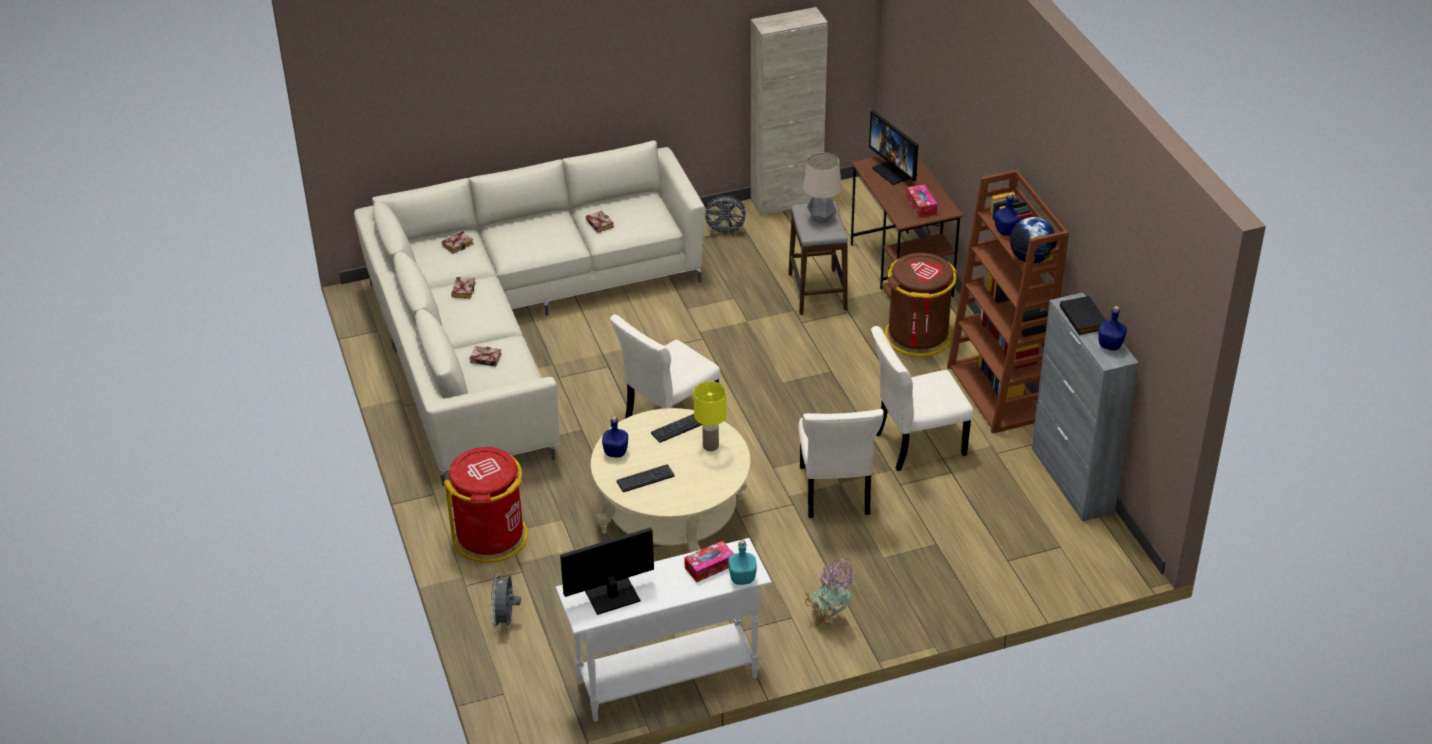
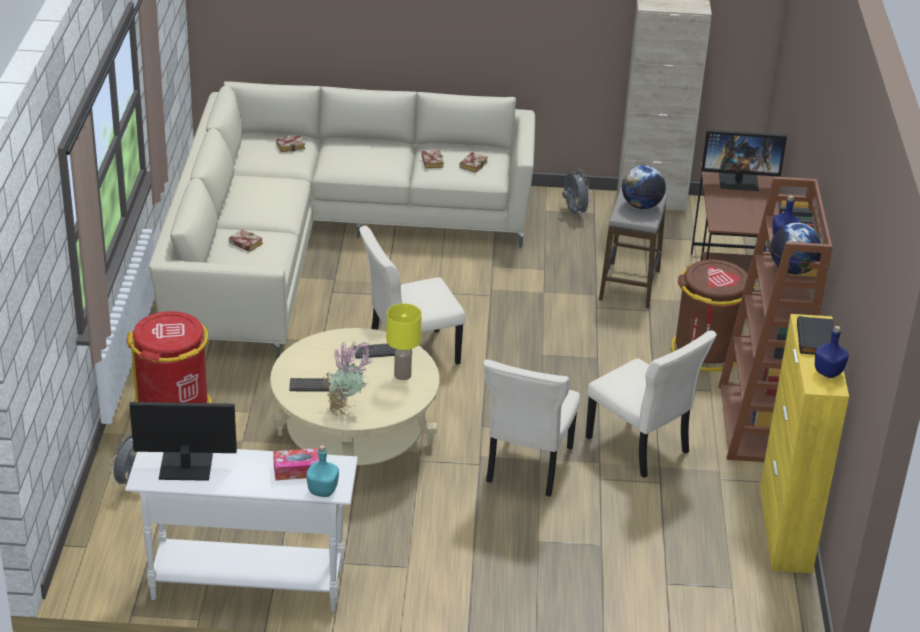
camera: 20 degrees right, 5 degrees down
book [451,277,476,299] -> book moved to [459,152,488,172]
blue bottle [602,416,628,458] -> none
grey fan [704,195,748,236] -> grey fan turned 135 degrees counterclockwise [562,170,592,216]
table lamp [803,152,842,223] -> globe [622,165,666,209]
potted plant [805,558,855,630] -> potted plant moved to [323,340,374,416]
monitor [869,110,918,185] -> monitor turned 75 degrees counterclockwise [701,130,787,191]
beige chair [871,326,973,471] -> beige chair turned 135 degrees counterclockwise [586,330,717,478]
tissue box [906,184,937,217] -> none
grey cabinet [1032,293,1139,522] -> yellow cabinet [760,314,849,573]

